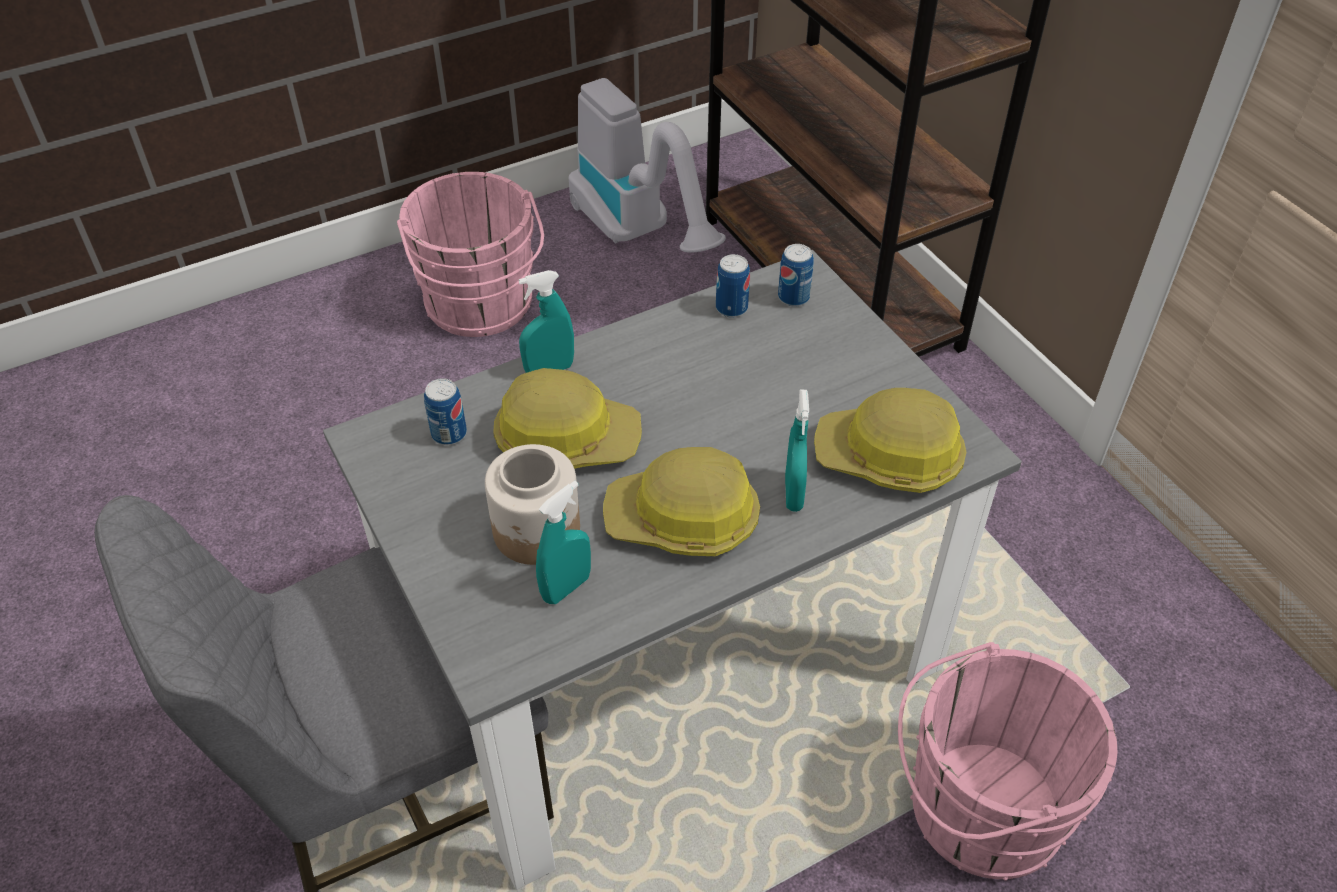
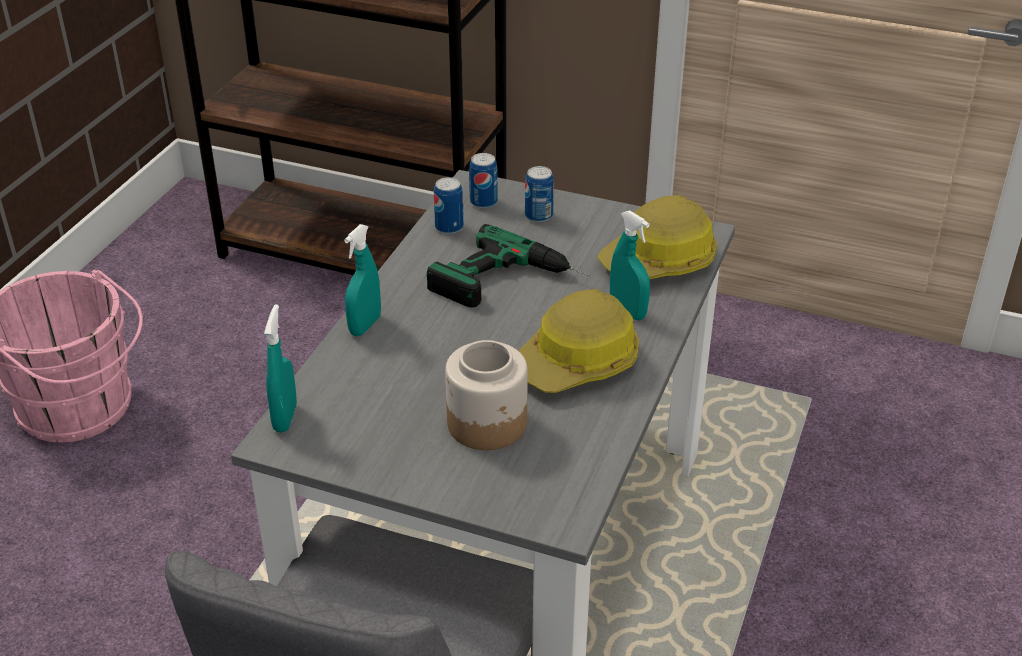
camera: 40 degrees left, 10 degrees down
can [424,378,467,445] -> can moved to [525,166,554,223]
hard hat [493,368,642,469] -> none
turquoise spray bottle [536,481,591,604] -> turquoise spray bottle moved to [264,304,297,432]
vacuum cleaner [569,78,726,253] -> none
pink bucket [898,642,1118,881] -> none
none -> power drill [427,224,590,308]

